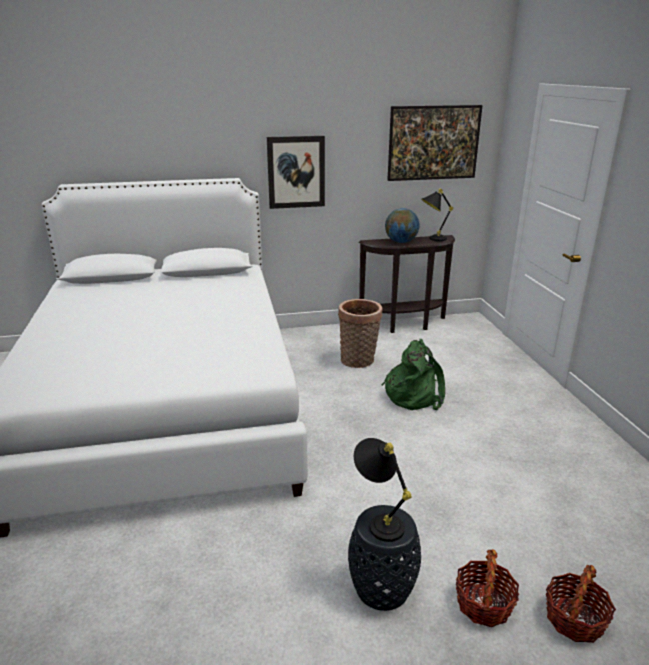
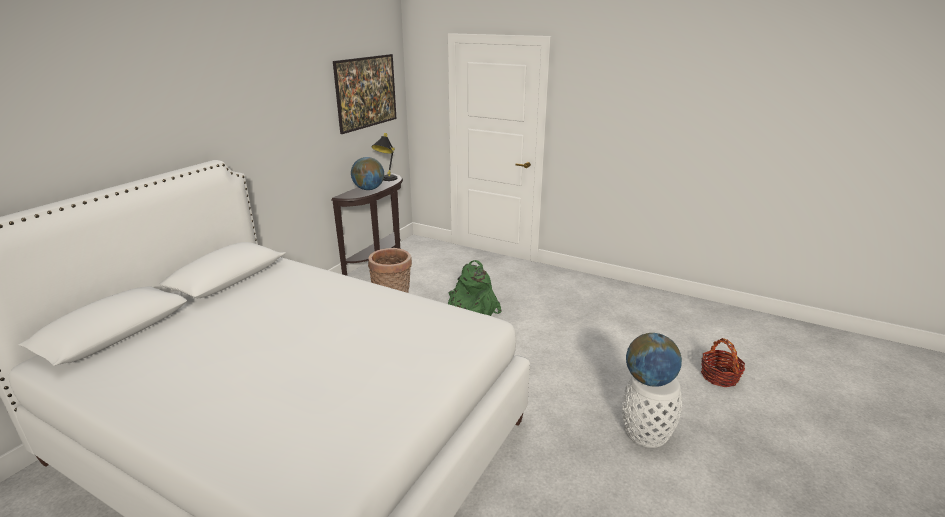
camera: 50 degrees left, 0 degrees up
picture [267,136,325,209] -> none
black stool [348,505,421,611] -> white stool [622,376,682,448]
black table lamp [354,438,412,542] -> globe [626,333,682,387]
basket [456,549,519,627] -> none

